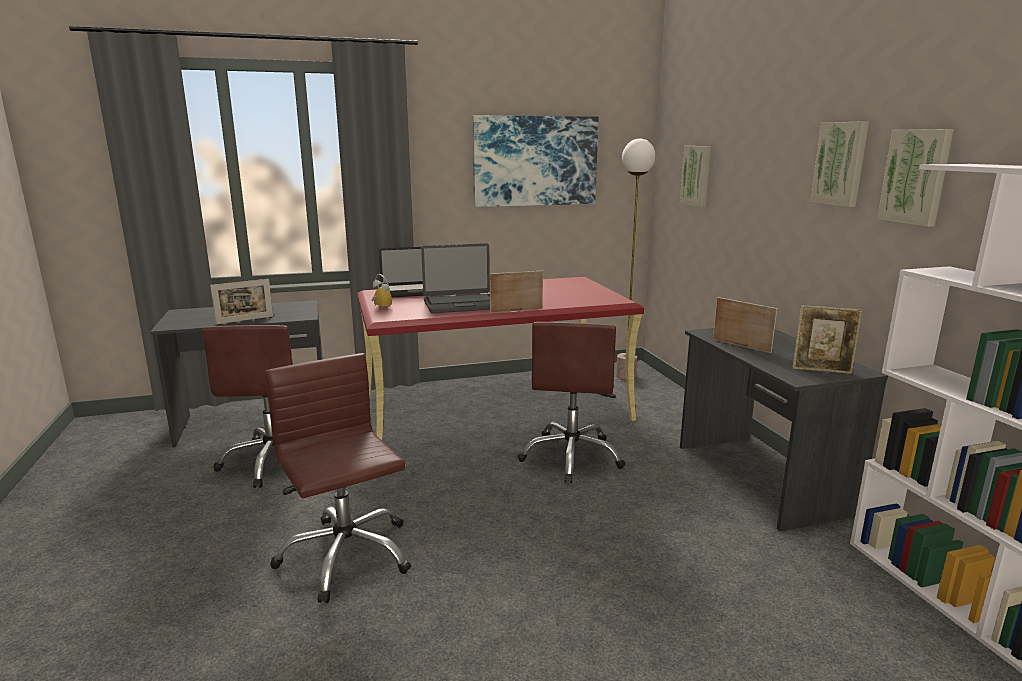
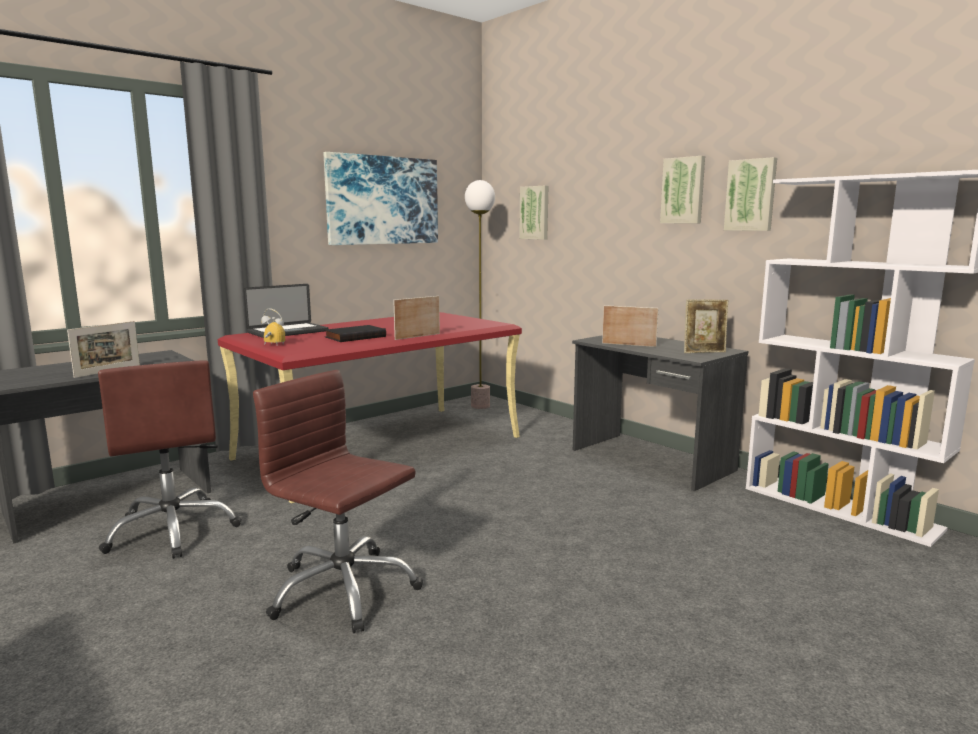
camera: 25 degrees left, 5 degrees down
laptop [421,243,490,313] -> black book [325,325,386,342]
brown office chair [518,322,625,483] -> none

